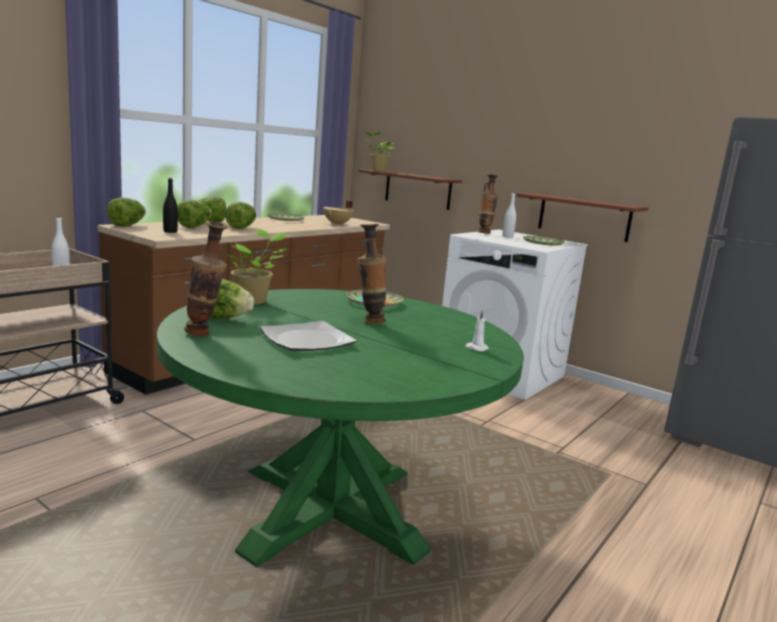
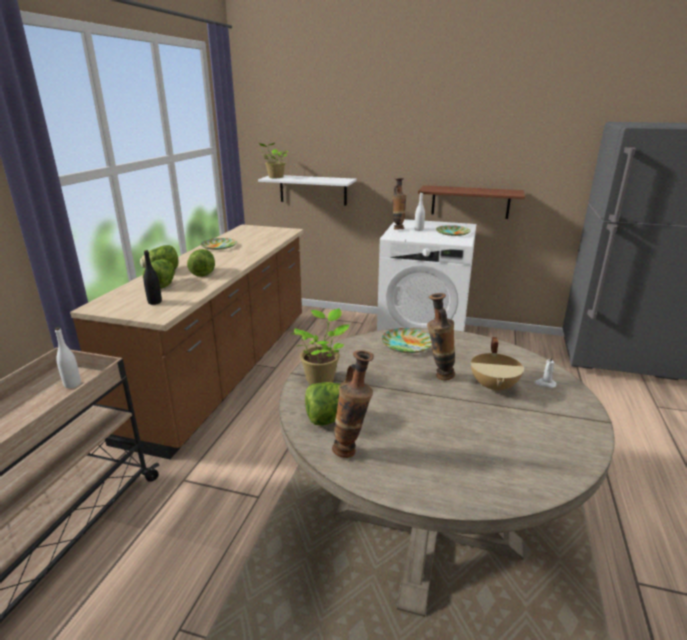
camera: 20 degrees left, 10 degrees up
lettuce [107,197,146,227] -> none
green dining table [157,289,524,567] -> beige dining table [279,328,615,617]
plate [260,321,357,351] -> none
beige cooking pot [323,200,354,225] -> beige cooking pot moved to [471,337,524,393]
brown shelf [358,169,462,210] -> white shelf [258,175,356,206]

